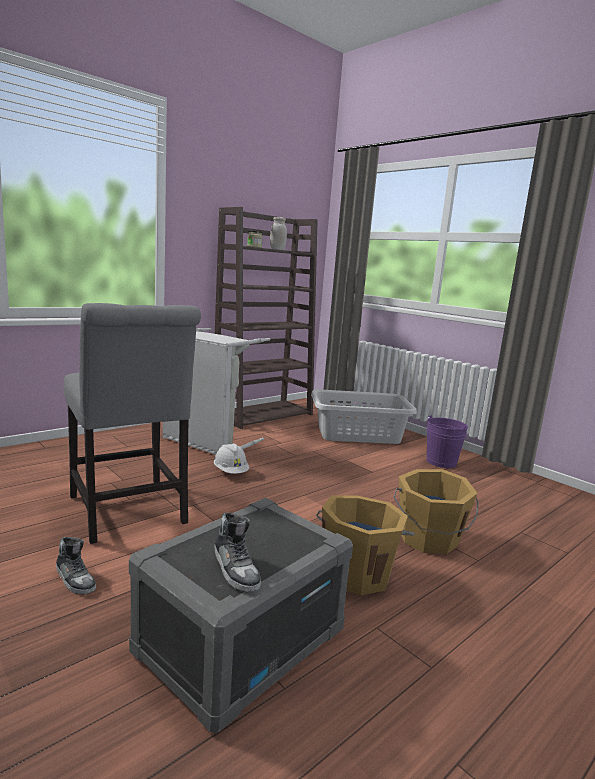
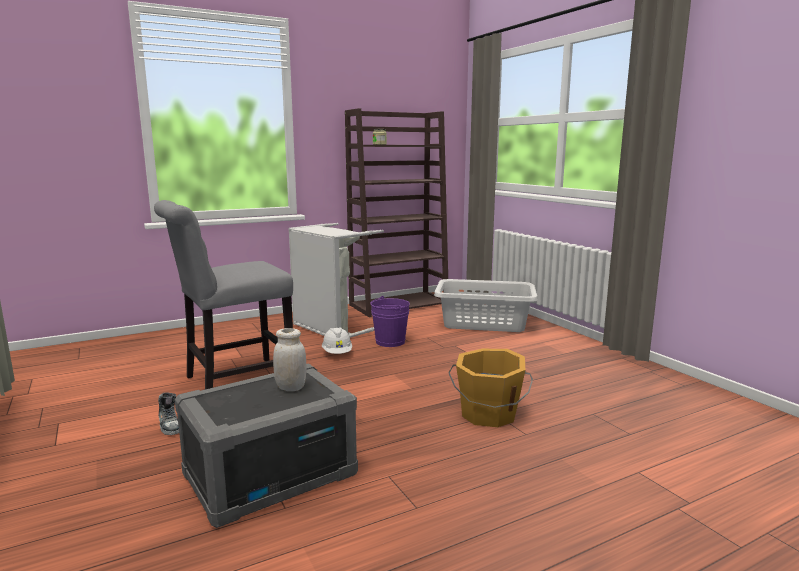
camera: 15 degrees right, 0 degrees up
grey chair [63,303,201,544] -> grey chair turned 75 degrees clockwise [154,200,293,390]
shoe [215,513,261,592] -> none
white jar [270,217,287,250] -> white jar moved to [273,328,306,391]
orange bucket [316,495,415,595] -> none
purple bucket [426,415,468,468] -> purple bucket moved to [370,296,410,347]

